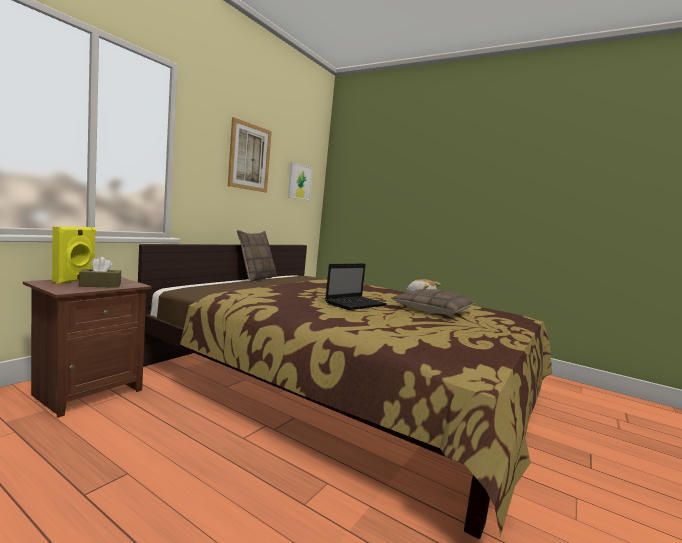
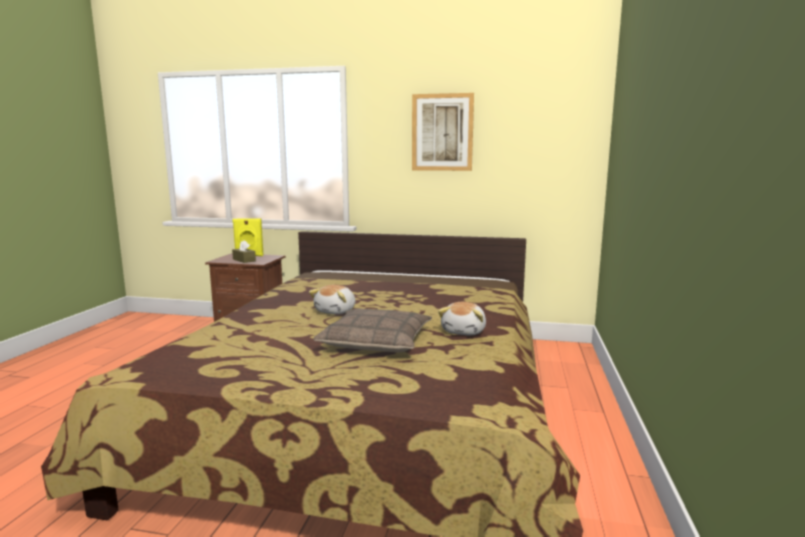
camera: 70 degrees right, 5 degrees up
pillow [237,230,277,282] -> none
picture [288,162,313,201] -> none
laptop [325,264,387,310] -> plush toy [309,285,356,314]

